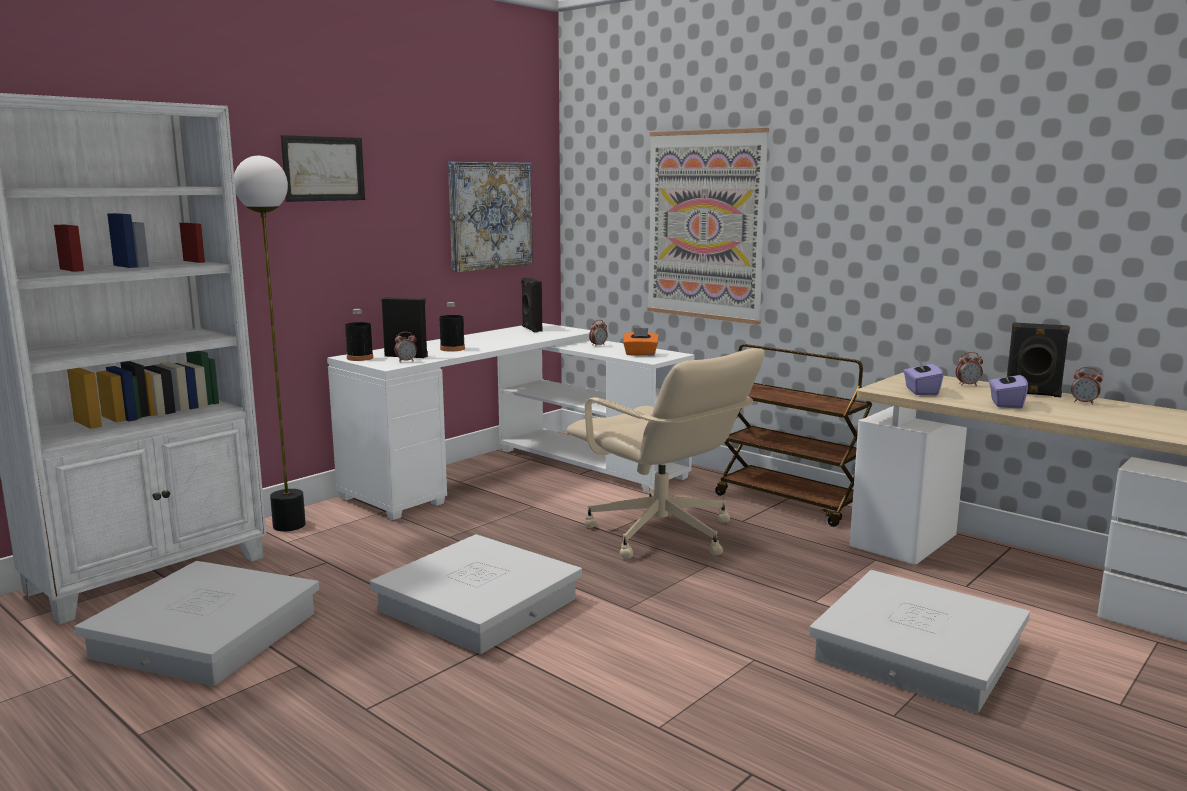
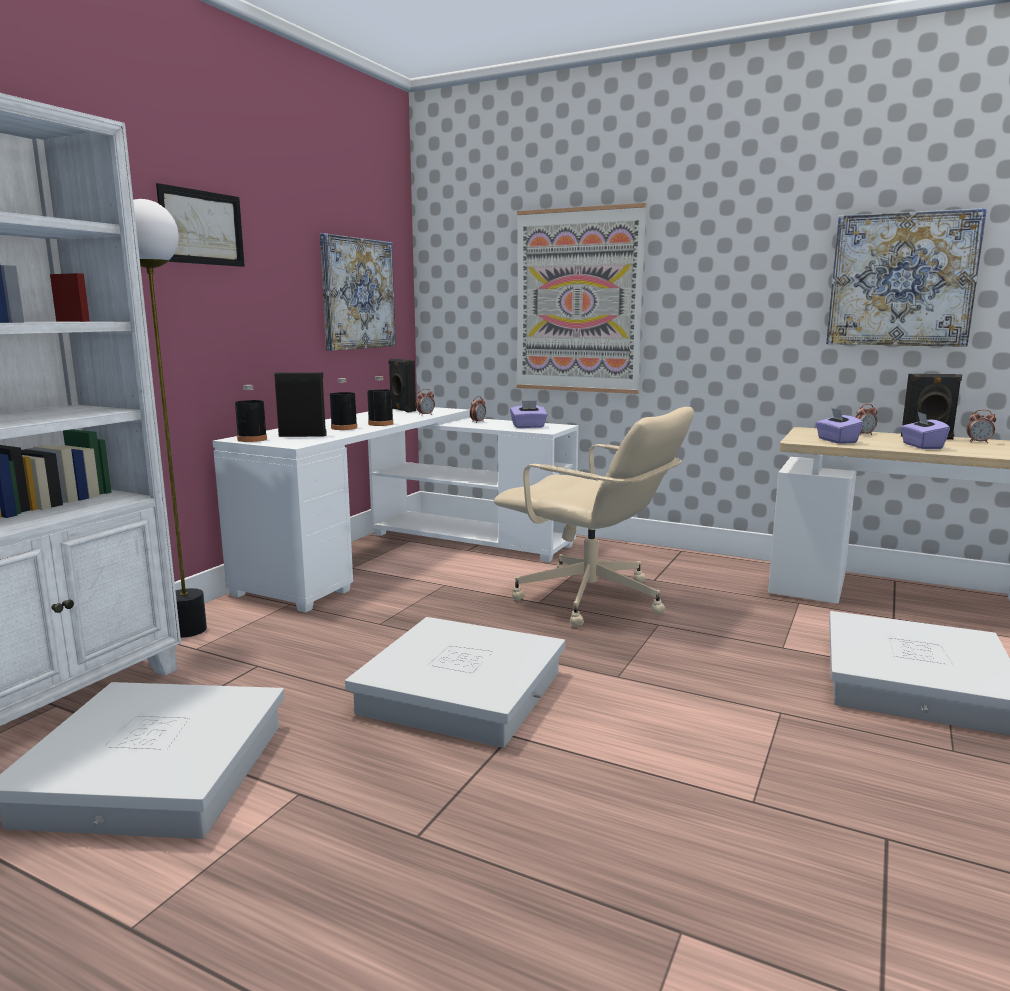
camera: 15 degrees left, 0 degrees up
alarm clock [394,332,417,362] -> alarm clock moved to [416,389,435,416]
orange tissue box [623,327,659,356] -> purple tissue box [510,401,548,428]
brown cart [715,344,872,527] -> none
none -> black bottle [367,376,393,426]
none -> picture [826,208,987,347]

